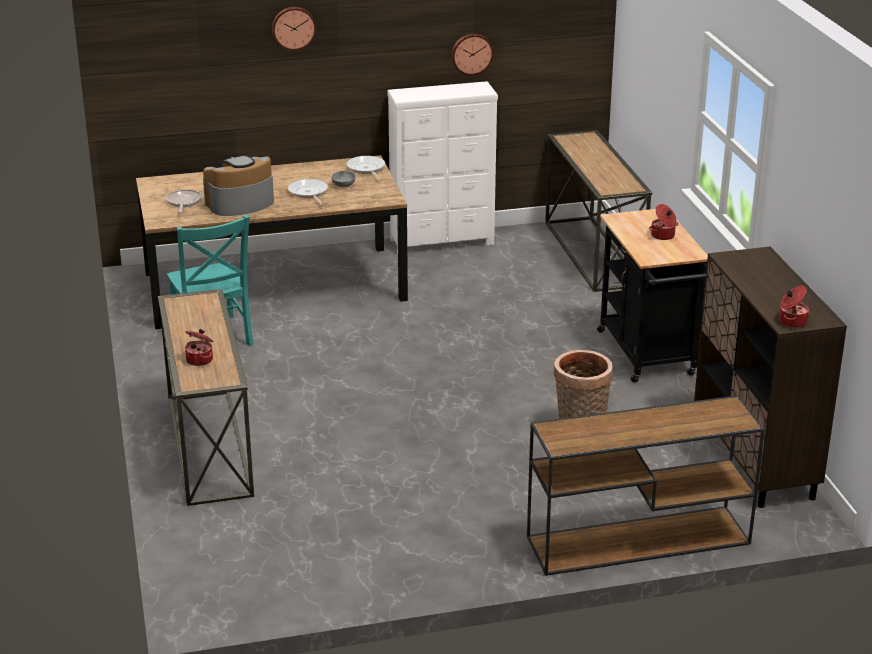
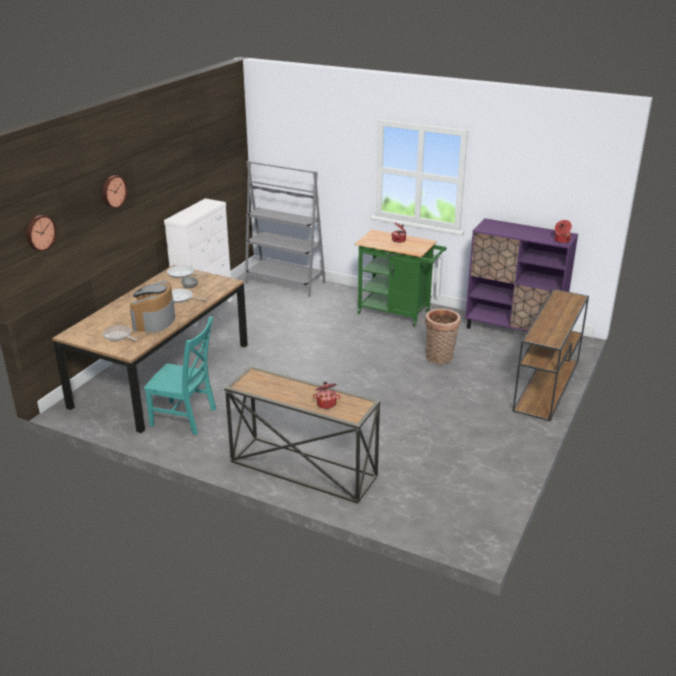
camera: 50 degrees left, 0 degrees up
wall clock [451,33,494,76] -> wall clock moved to [27,215,57,251]
console table [545,130,652,292] -> grey bookcase [245,161,325,297]
black cart [597,209,708,383] -> green cart [355,229,447,327]
brown cabinet [694,246,847,508] -> purple cabinet [465,218,578,332]

